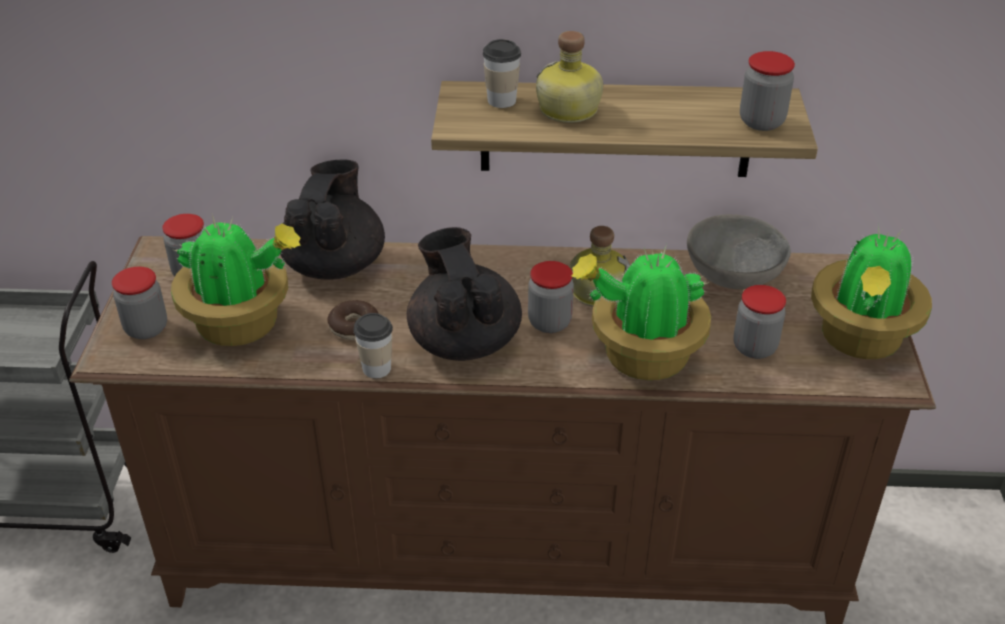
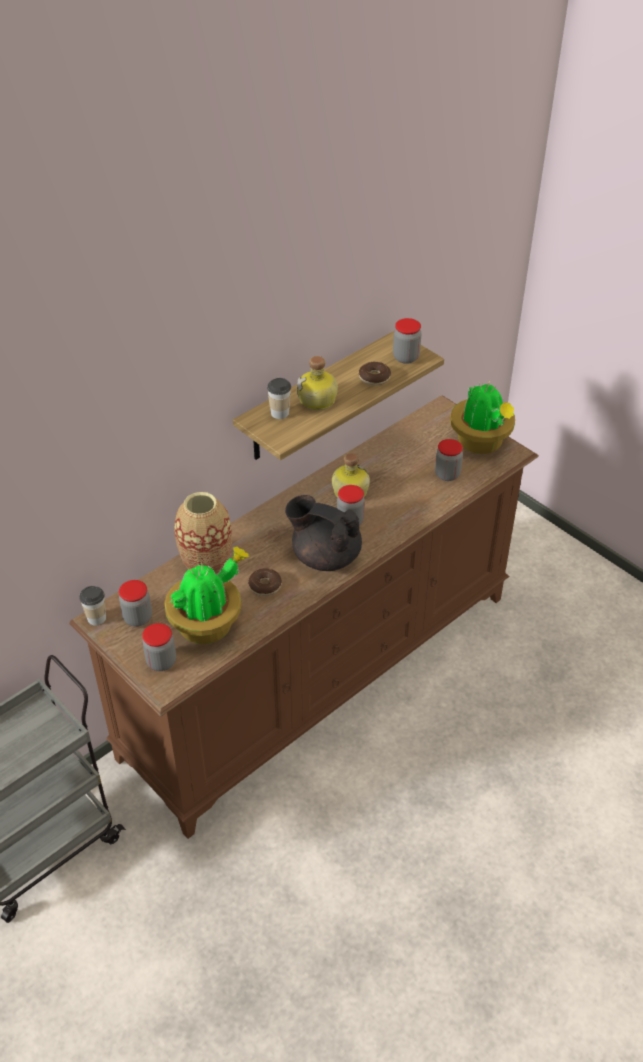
camera: 45 degrees left, 5 degrees up
black teapot [280,159,385,280] -> vase [174,492,232,575]
cup [354,313,393,378] -> cup moved to [79,586,106,626]
potted plant [572,244,711,380] -> none
grey bowl [687,214,791,289] -> none
none -> donut [359,362,391,386]

